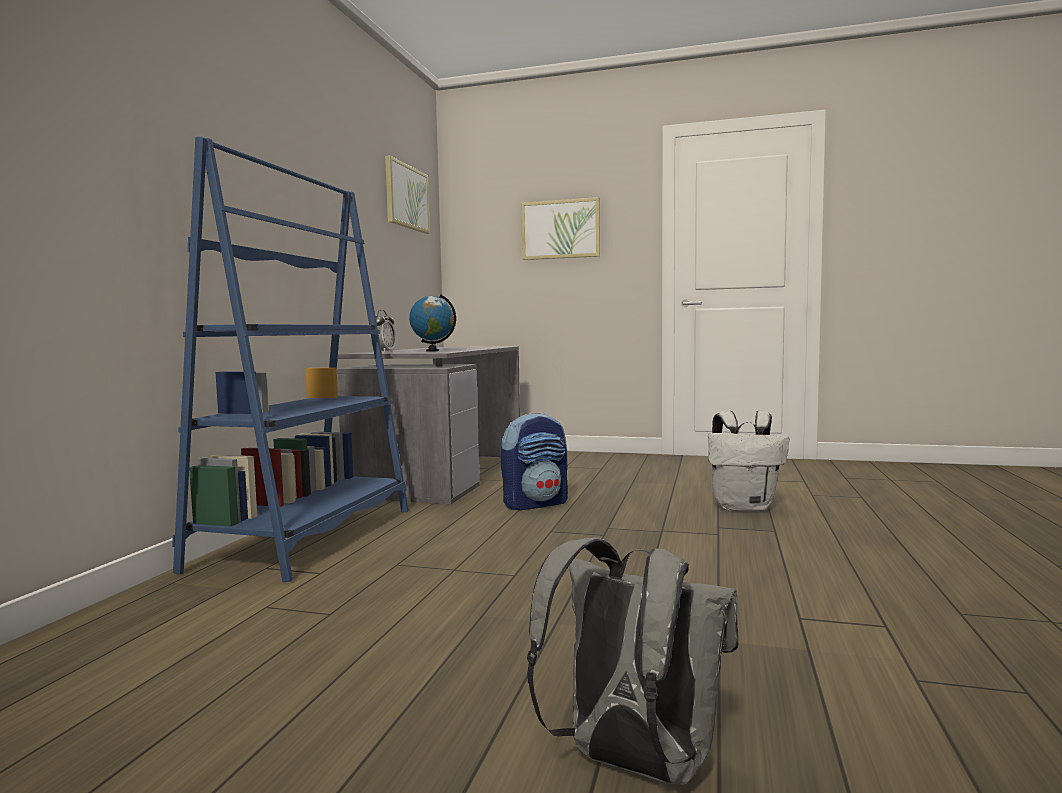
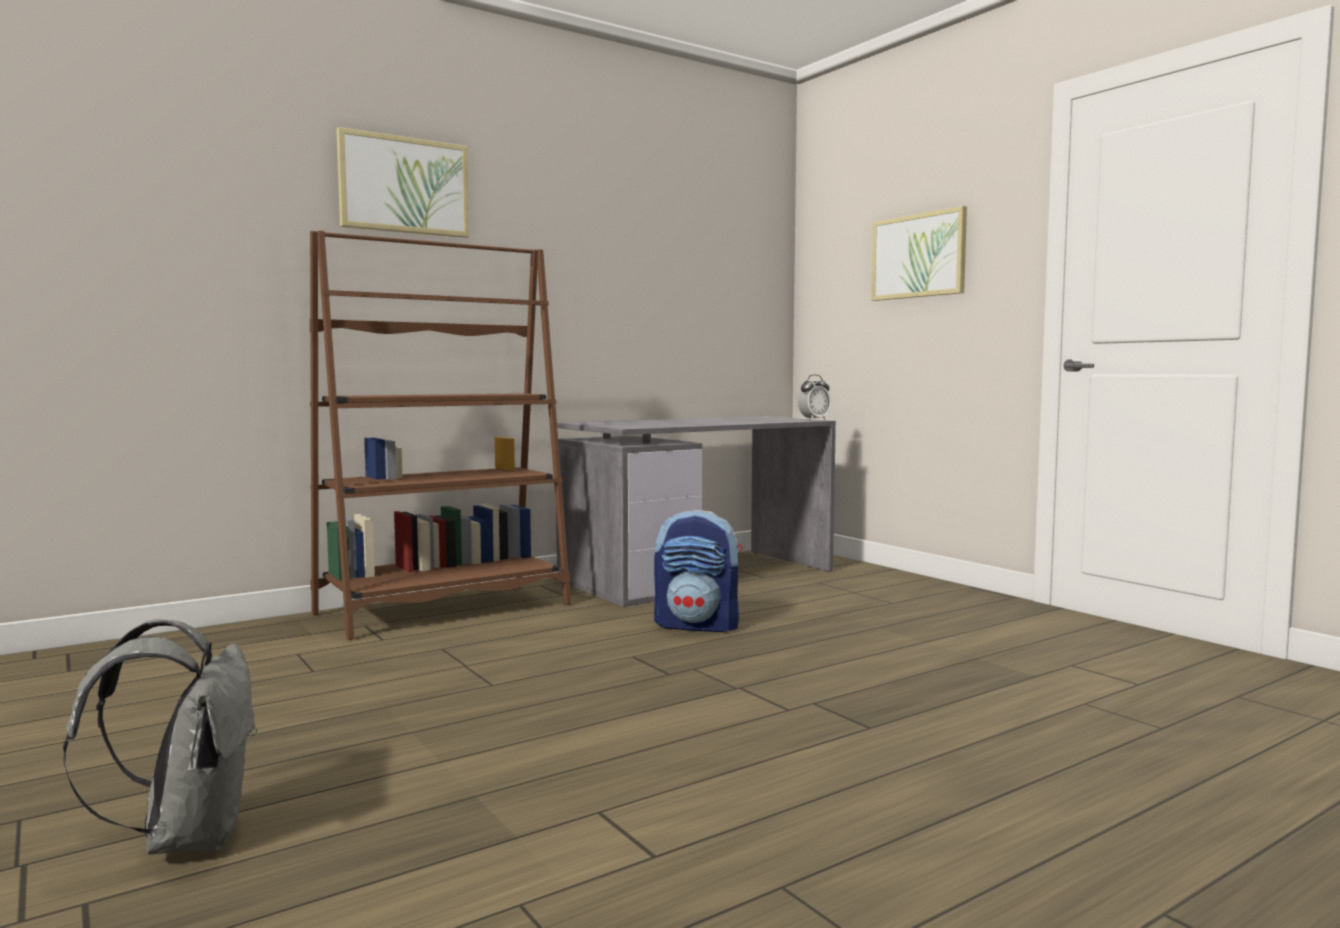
camera: 40 degrees right, 0 degrees up
blue bookcase [172,136,409,582] -> brown bookcase [310,230,571,640]
alarm clock [369,310,396,353] -> alarm clock moved to [798,374,831,421]
picture [385,155,430,234] -> picture moved to [336,127,469,238]
globe [409,294,456,351] -> none
white backpack [708,410,789,512] -> none

